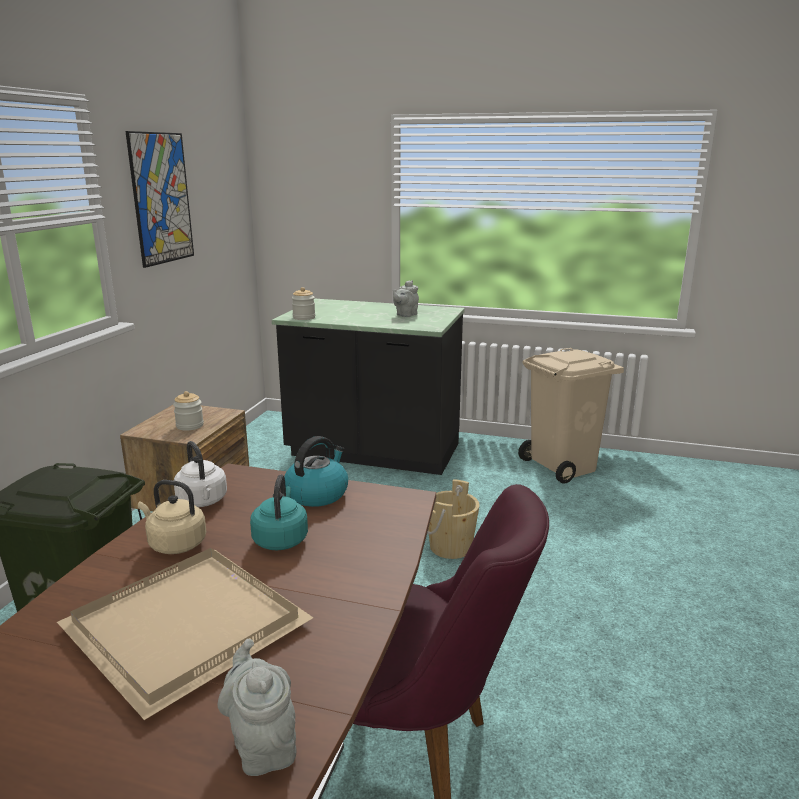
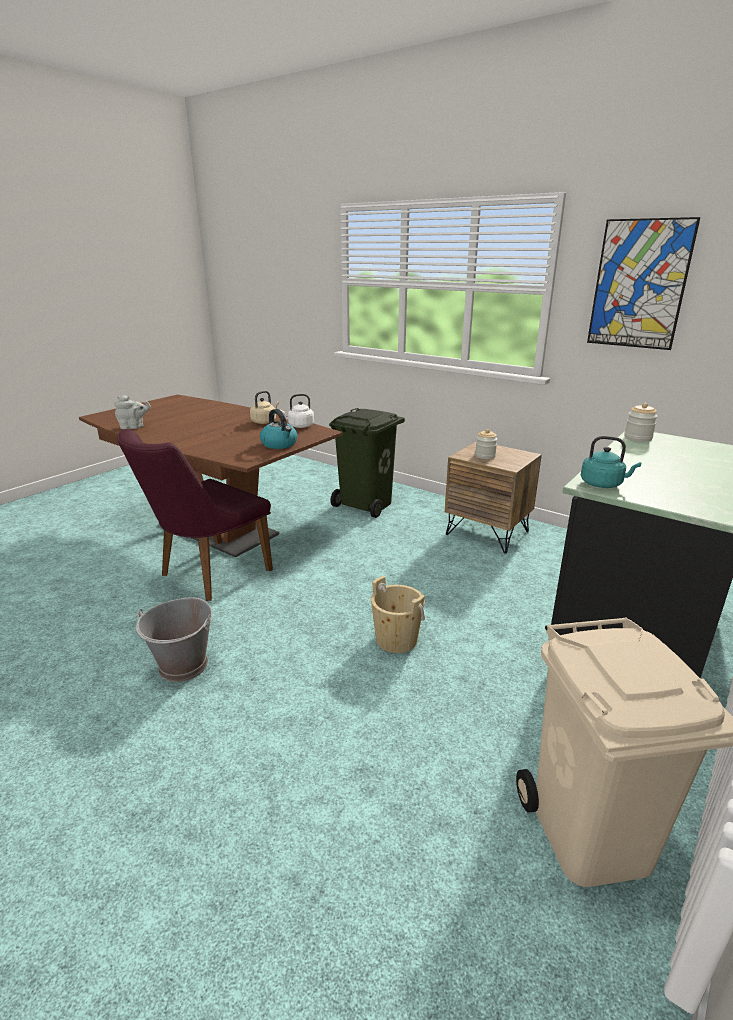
camera: 110 degrees right, 5 degrees up
beige tray [57,548,314,720] -> none
turquoise kettle [250,474,308,550] -> turquoise kettle moved to [581,436,641,488]
grey teapot [393,280,419,317] -> none
none -> grey bucket [136,597,212,682]

